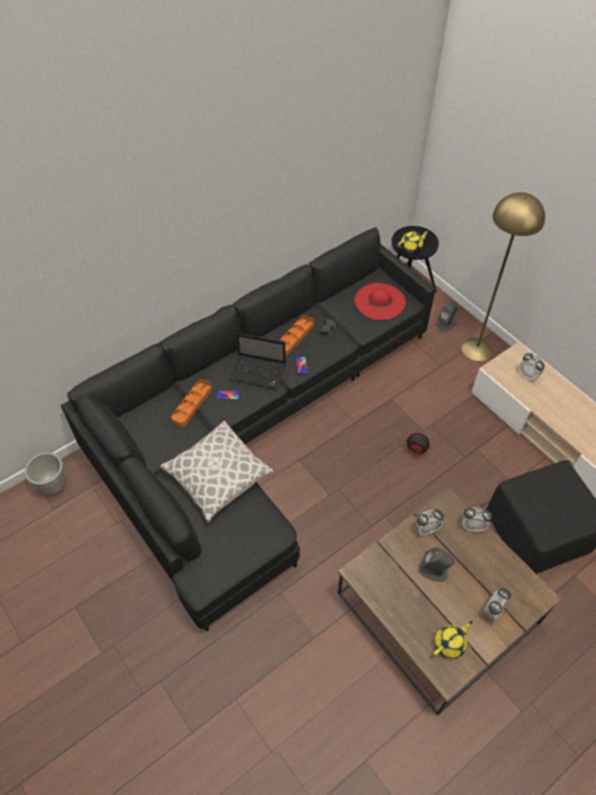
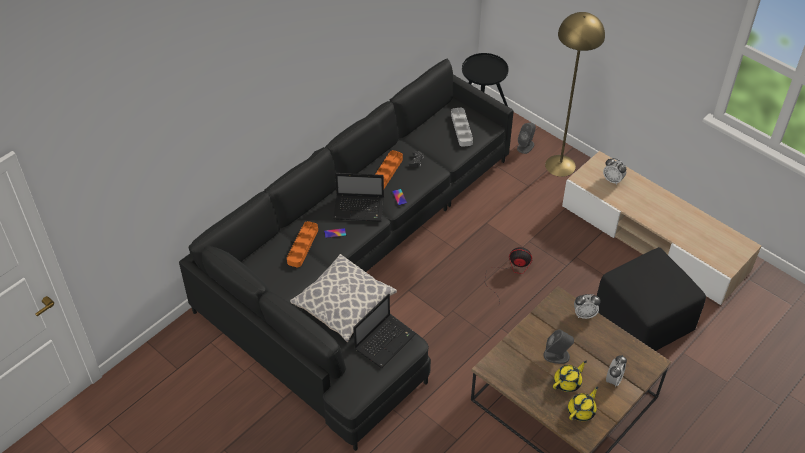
camera: 10 degrees left, 5 degrees down
planter [25,453,67,495] -> none
red hat [355,283,406,320] -> grey tray [451,108,473,147]
yellow teapot [398,230,429,252] -> yellow teapot moved to [553,361,587,392]
alarm clock [414,510,444,535] -> none
none -> laptop [353,294,416,368]

